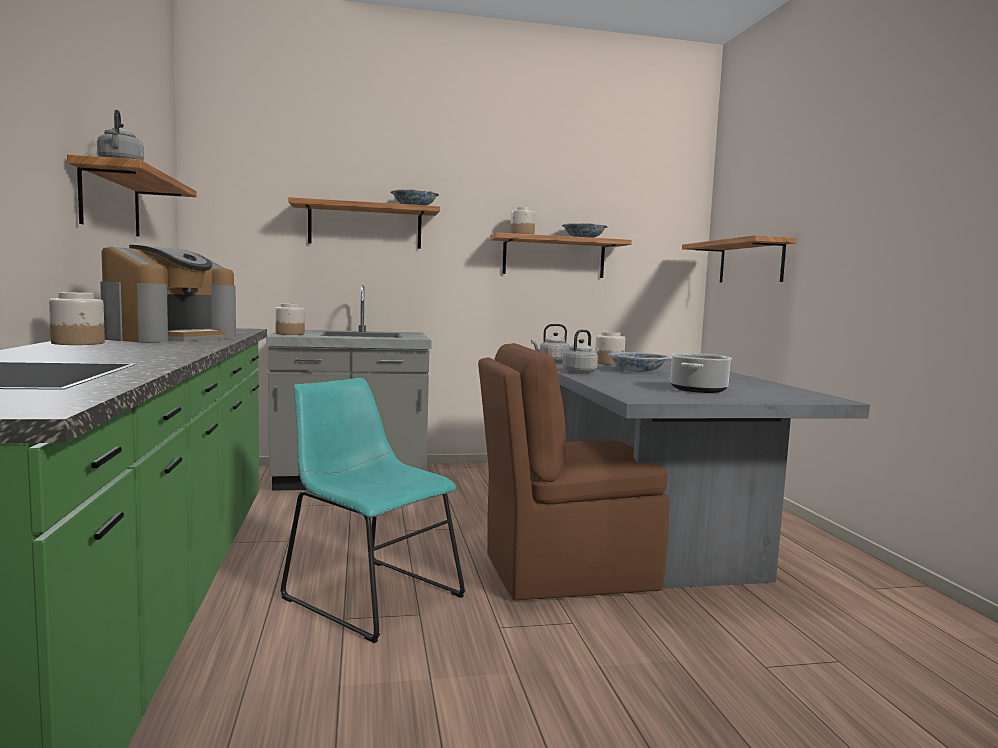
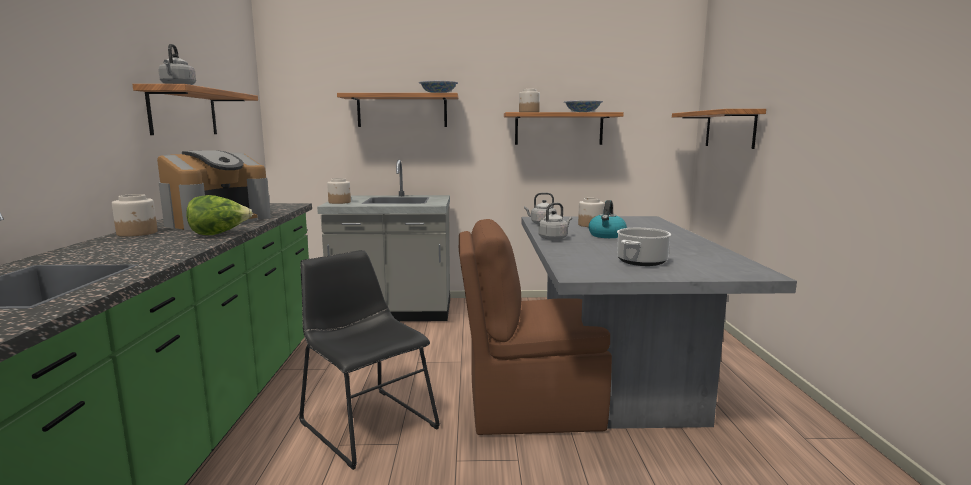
camera: 10 degrees right, 5 degrees up
turquoise chair [280,378,466,643] -> black chair [299,250,440,470]
bowl [608,352,670,372] -> kettle [589,200,627,238]
none -> lettuce [186,195,253,235]

